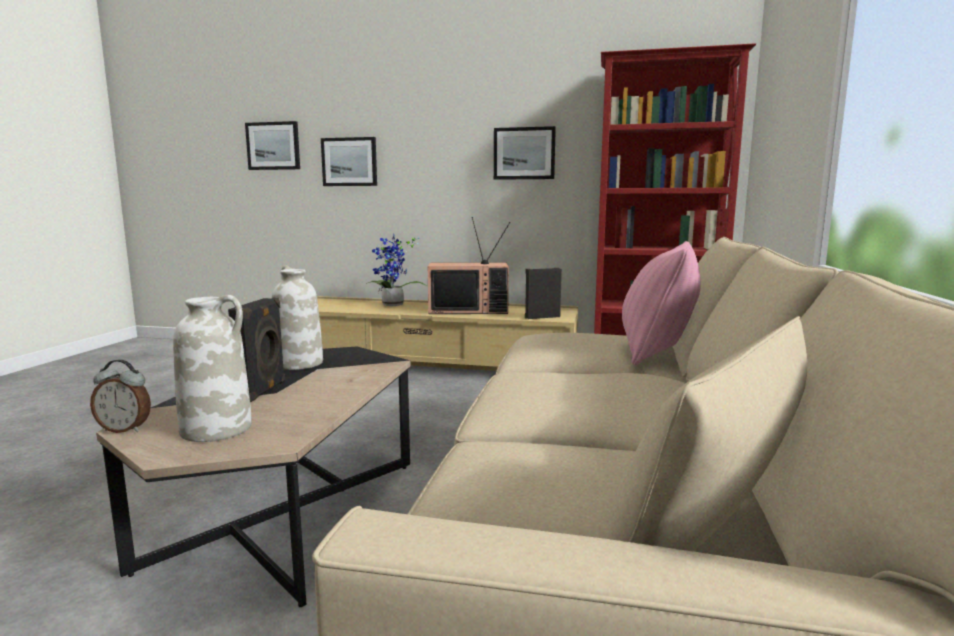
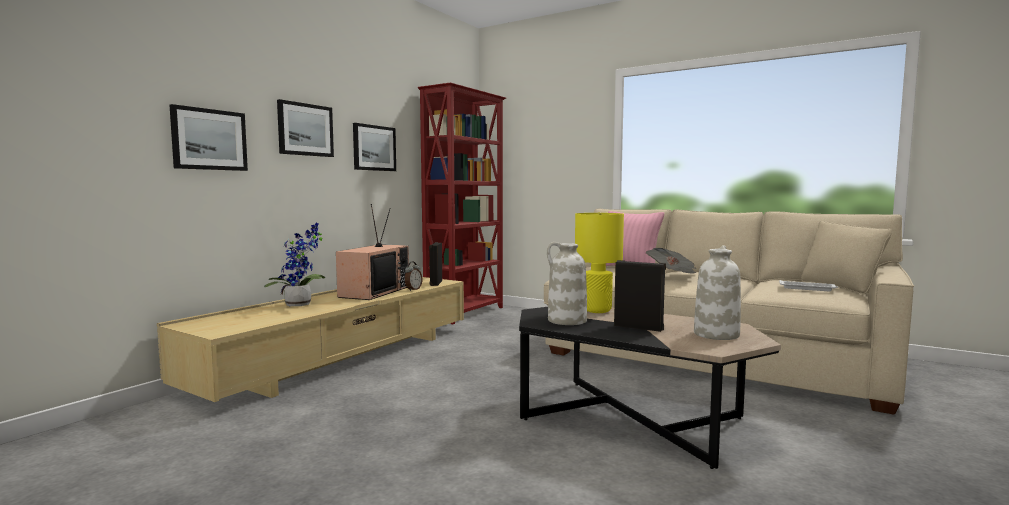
camera: 70 degrees left, 5 degrees down
alarm clock [90,359,151,433] -> alarm clock moved to [405,262,422,291]
picture [245,121,300,170] -> picture moved to [277,99,334,157]
none -> yellow table lamp [575,212,624,313]
none -> newspaper [646,248,696,273]
none -> white tray [779,280,838,291]

